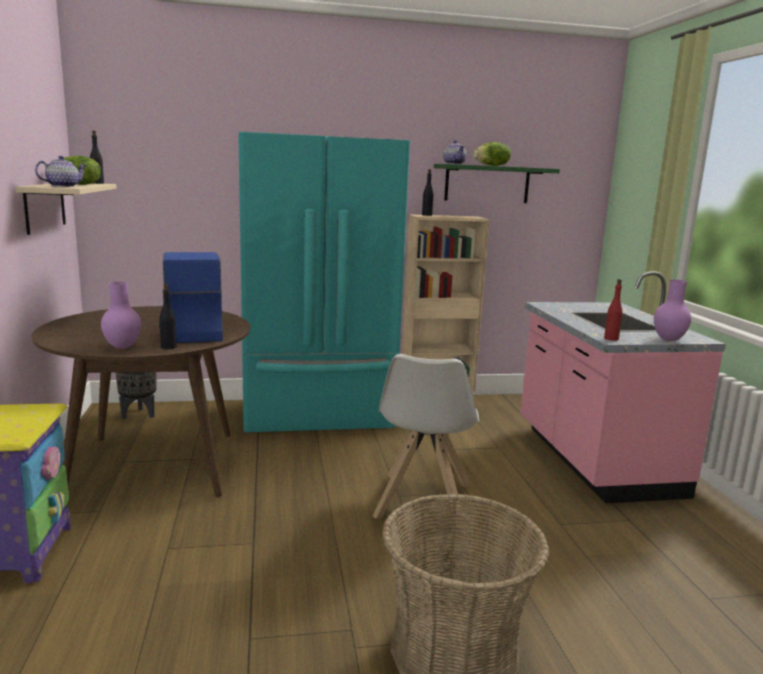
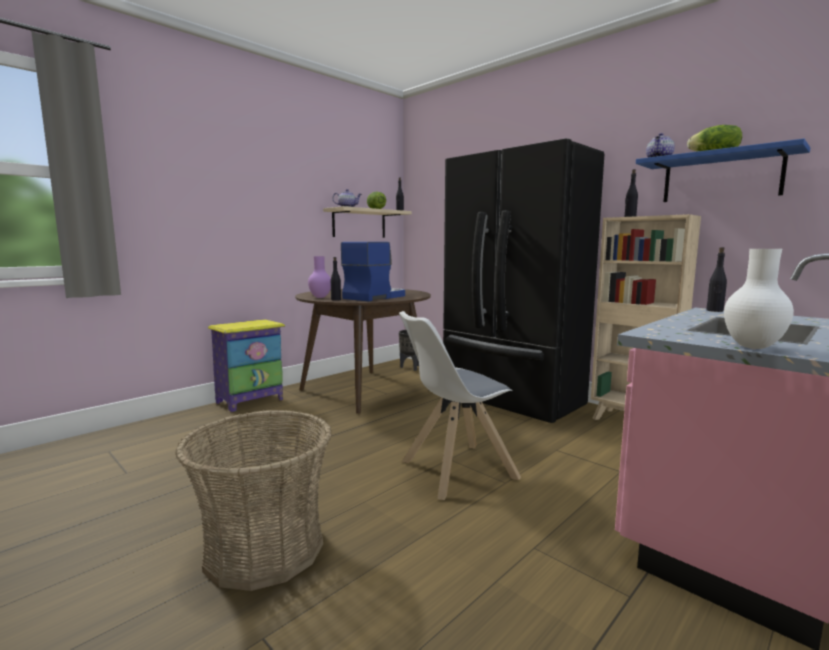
camera: 55 degrees right, 5 degrees down
turquoise fridge [239,132,410,432] -> black fridge [443,138,605,423]
green shelf [434,164,560,203] -> blue shelf [636,139,811,202]
red bottle [604,279,623,341] -> none
purple vase [654,280,691,341] -> white vase [724,249,794,349]
none -> black bottle [706,247,727,312]

